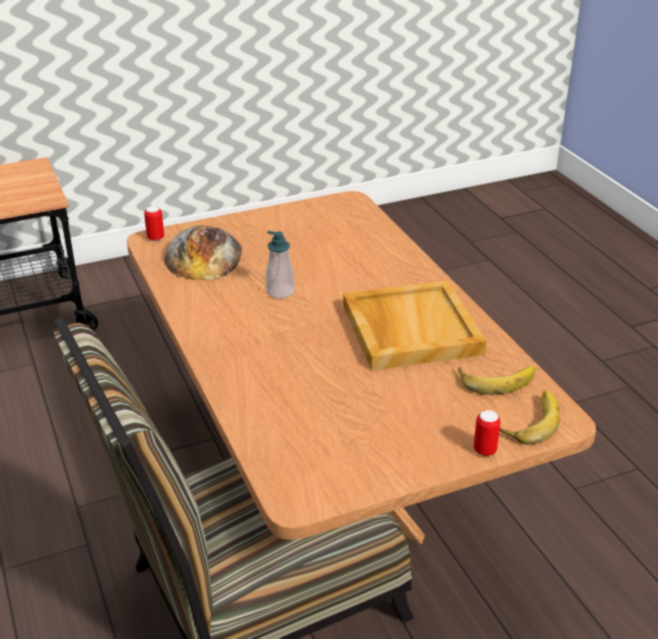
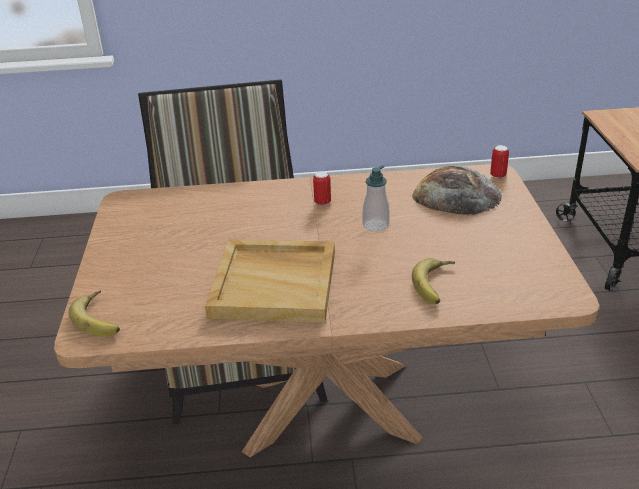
camera: 110 degrees right, 0 degrees up
banana [458,366,535,395] -> banana moved to [412,258,455,304]
can [474,410,500,456] -> can moved to [313,171,331,206]

